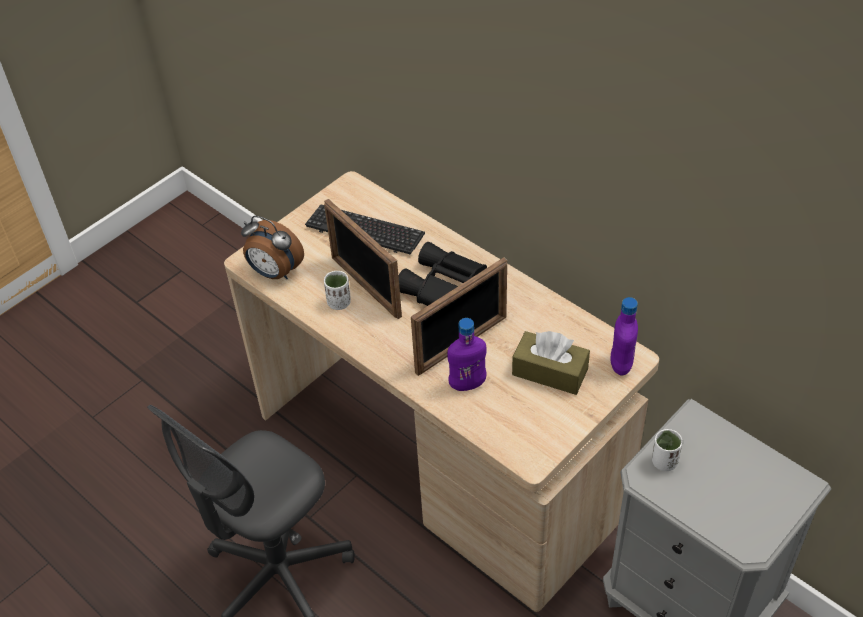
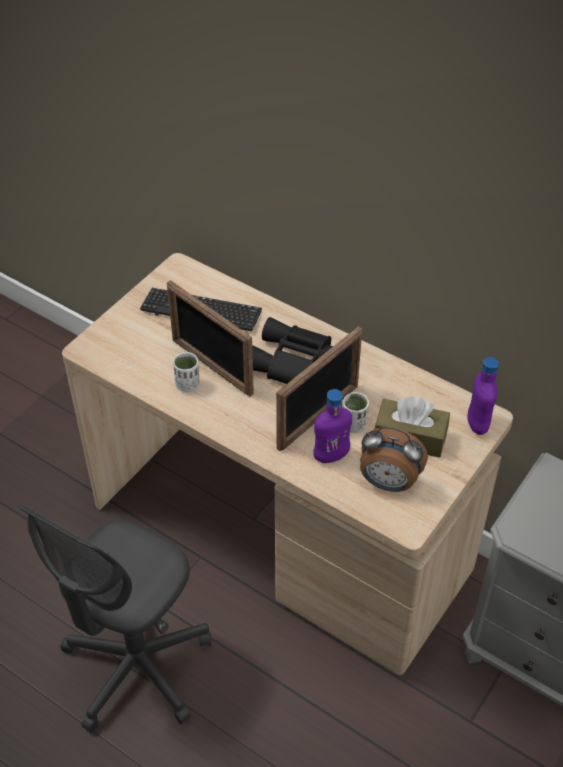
camera: 10 degrees left, 0 degrees up
alarm clock [241,216,304,279] -> alarm clock moved to [360,426,428,492]
white cup [652,429,683,471] -> white cup moved to [343,392,369,433]

